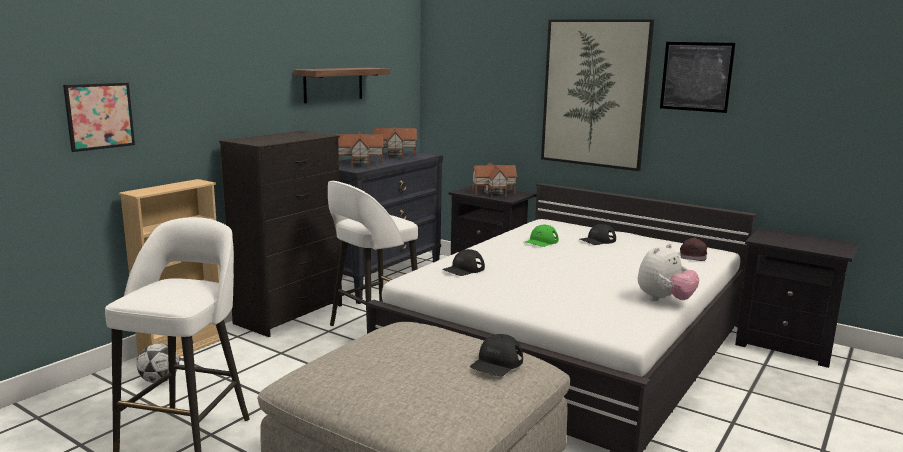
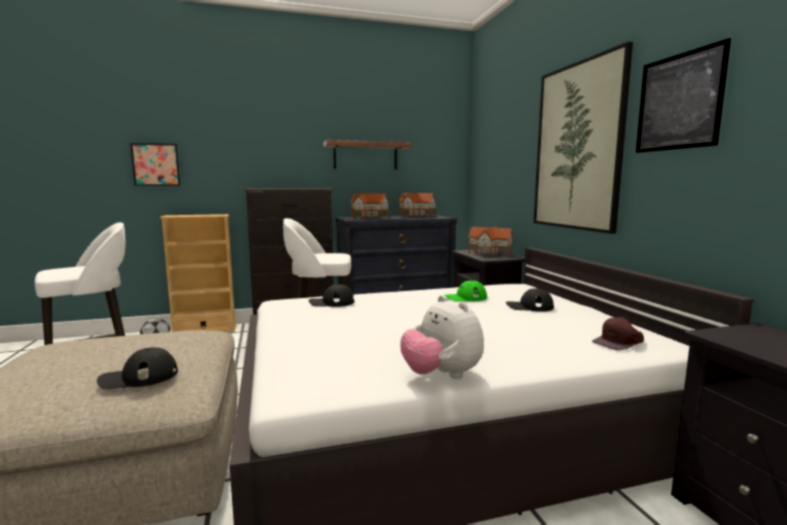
camera: 40 degrees right, 5 degrees down
plush toy [638,243,699,301] -> plush toy turned 60 degrees clockwise [400,295,484,379]

